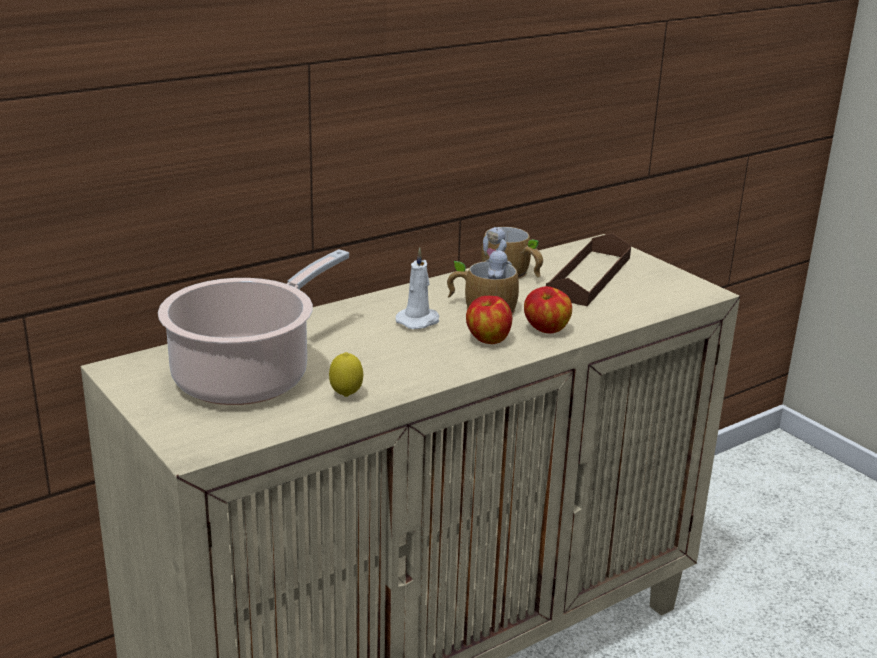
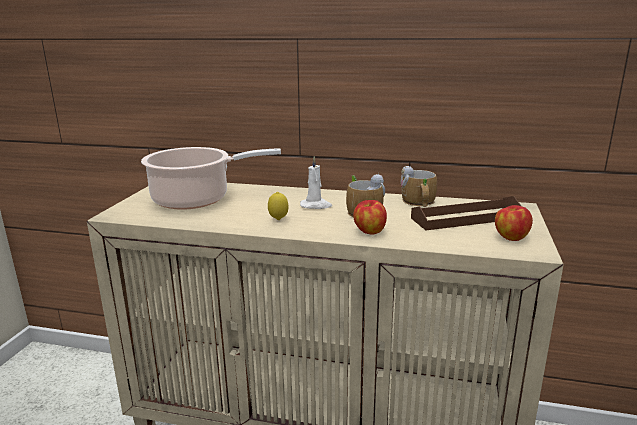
camera: 50 degrees right, 5 degrees down
lemon [329,352,363,397] -> lemon moved to [268,192,289,220]
apple [466,296,512,344] -> apple moved to [495,205,533,241]

